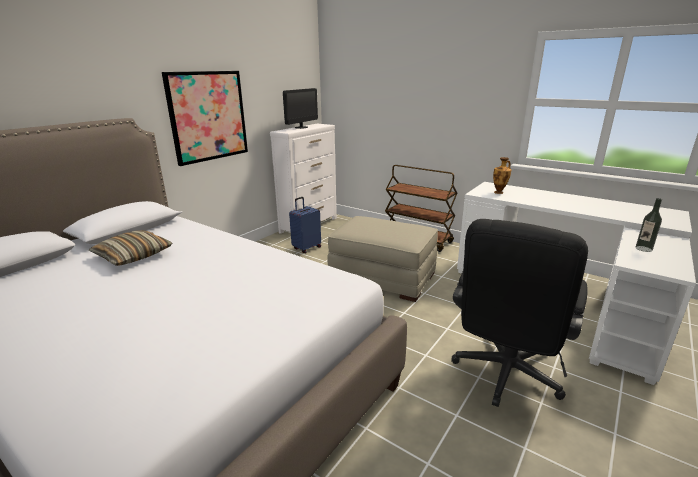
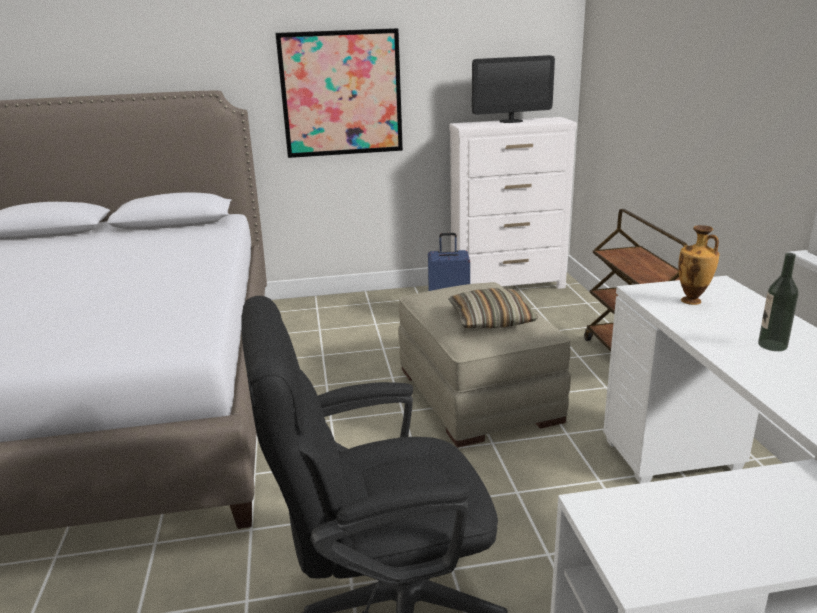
camera: 45 degrees right, 0 degrees up
pillow [89,230,172,266] -> pillow moved to [448,288,538,329]
bottle [636,198,662,252] -> bottle moved to [758,253,799,351]

